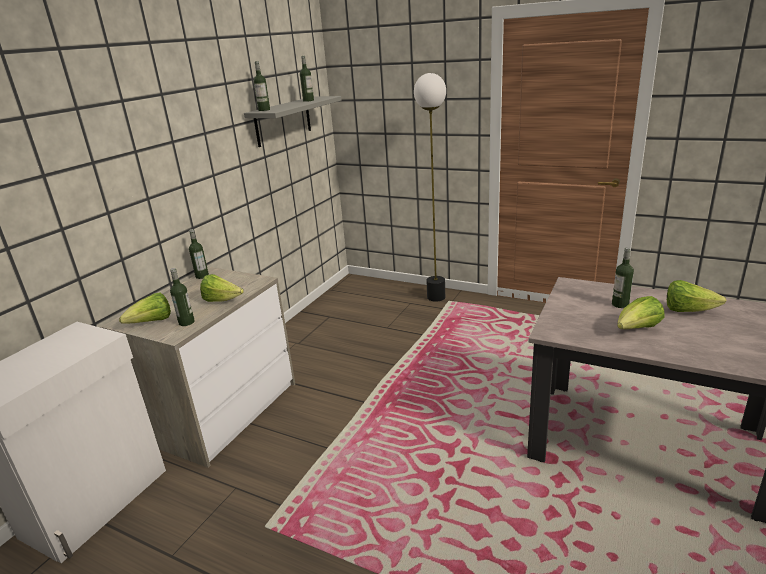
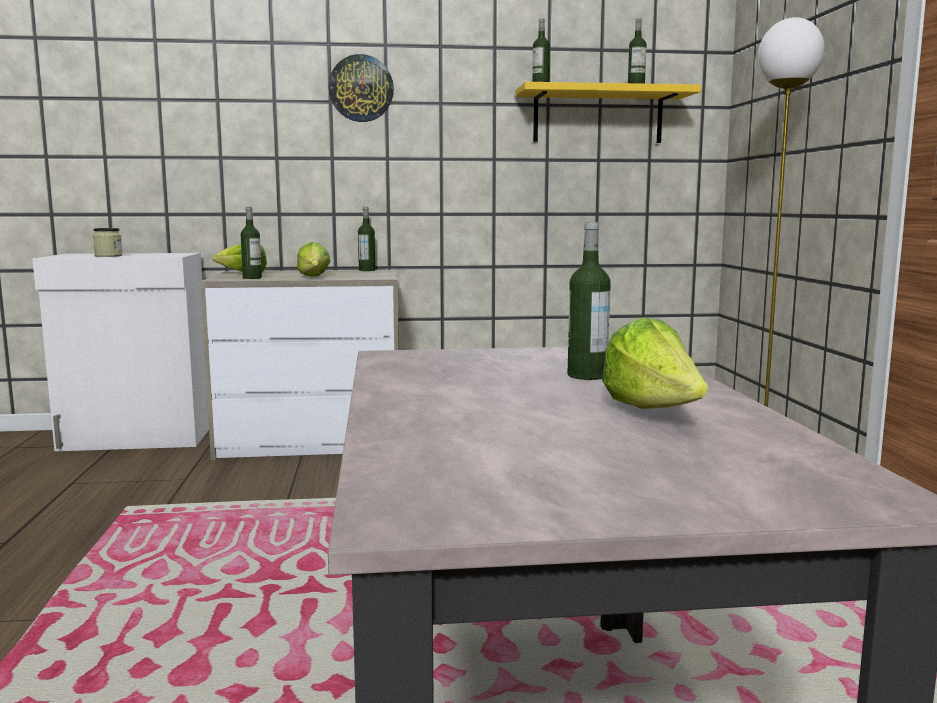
camera: 55 degrees right, 15 degrees down
grey shelf [244,96,341,147] -> yellow shelf [516,82,701,143]
lettuce [617,296,664,329] -> none
none -> jar [93,228,123,257]
none -> wall clock [328,54,394,122]

